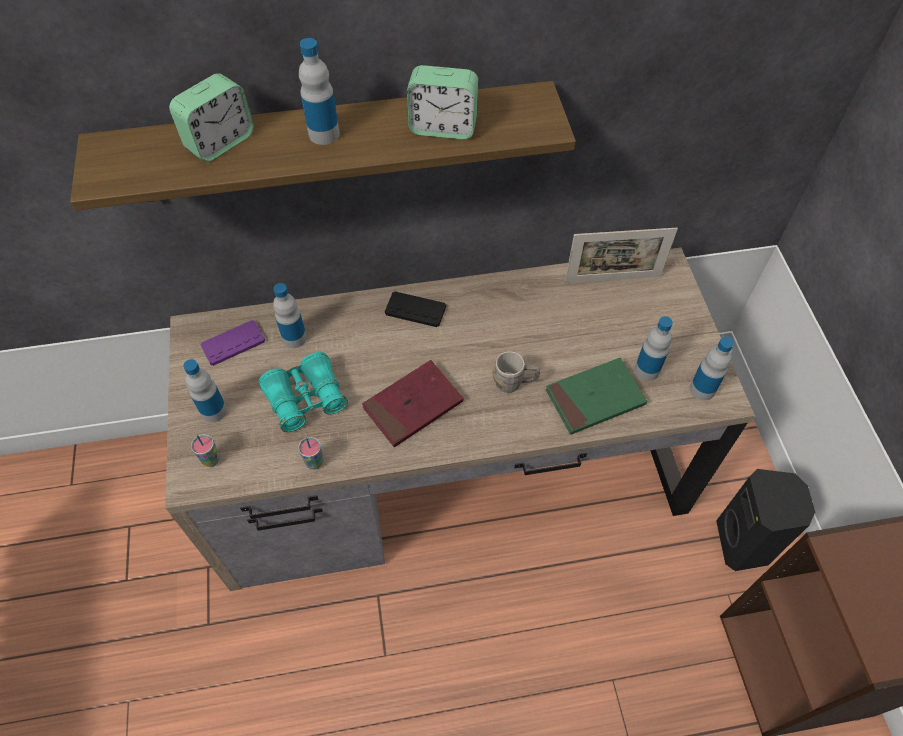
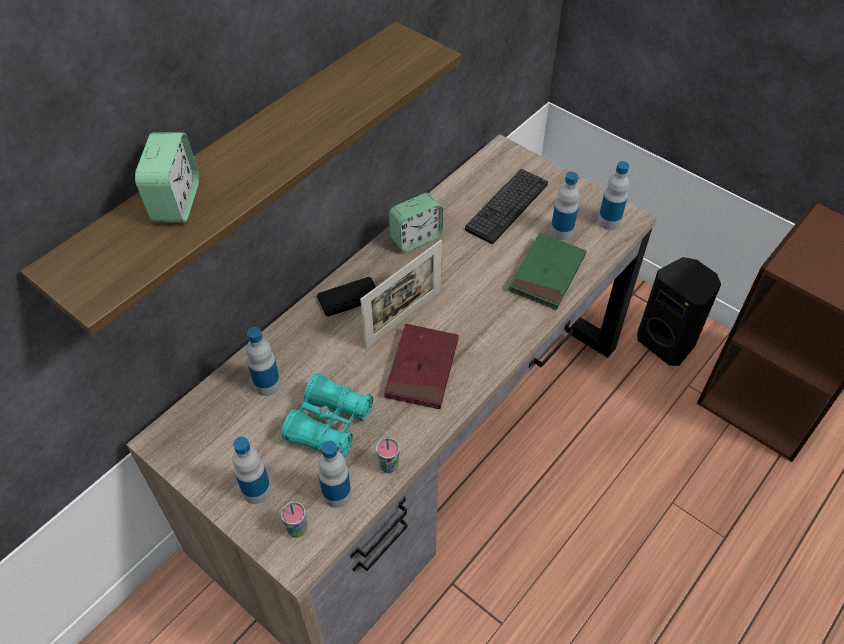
camera: 40 degrees left, 5 degrees down
purple game controller [200,320,265,366] -> none
bottle [299,38,340,145] -> bottle moved to [318,441,351,508]
alarm clock [407,65,478,140] -> alarm clock moved to [389,193,443,252]
grey mug [492,351,540,393] -> none
picture frame [565,228,678,283] -> picture frame moved to [360,240,442,349]
none -> keyboard [465,169,548,244]

